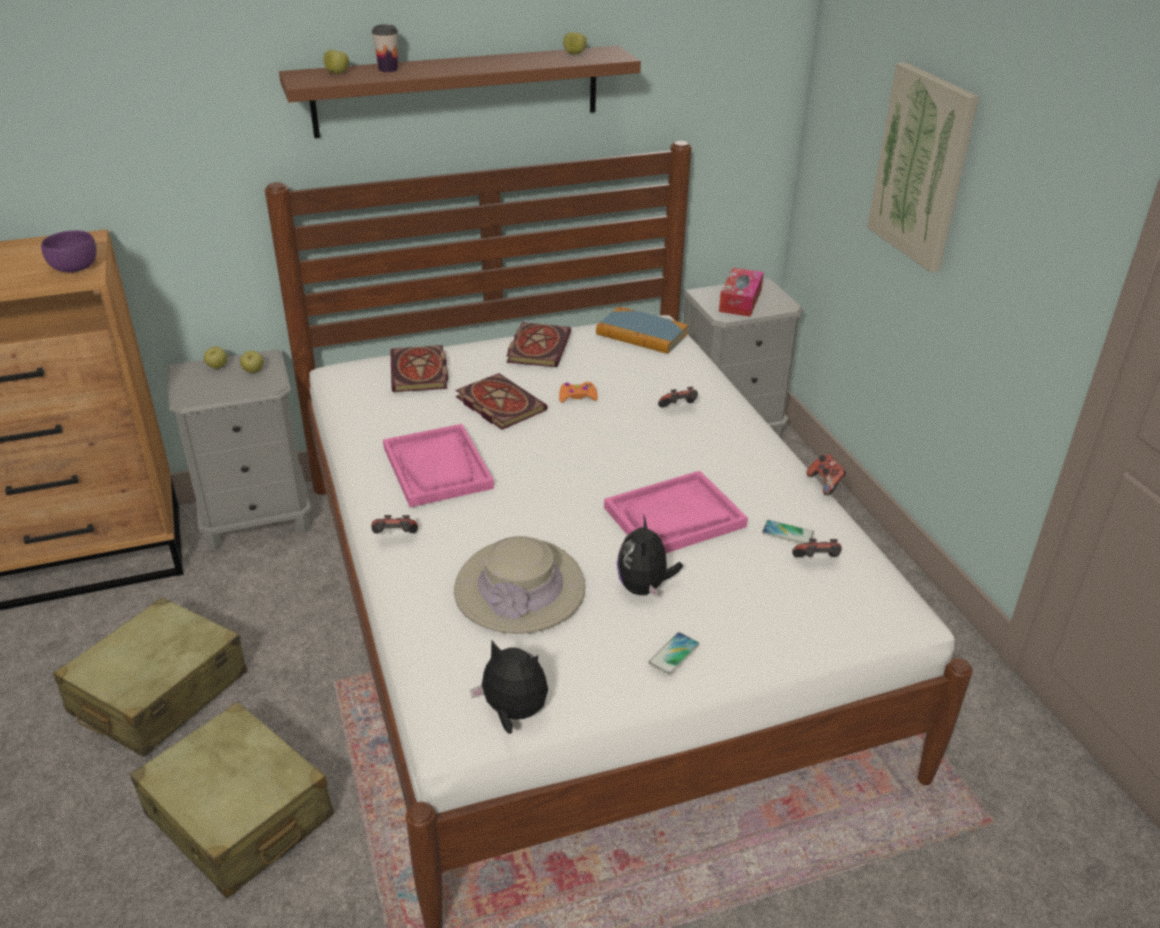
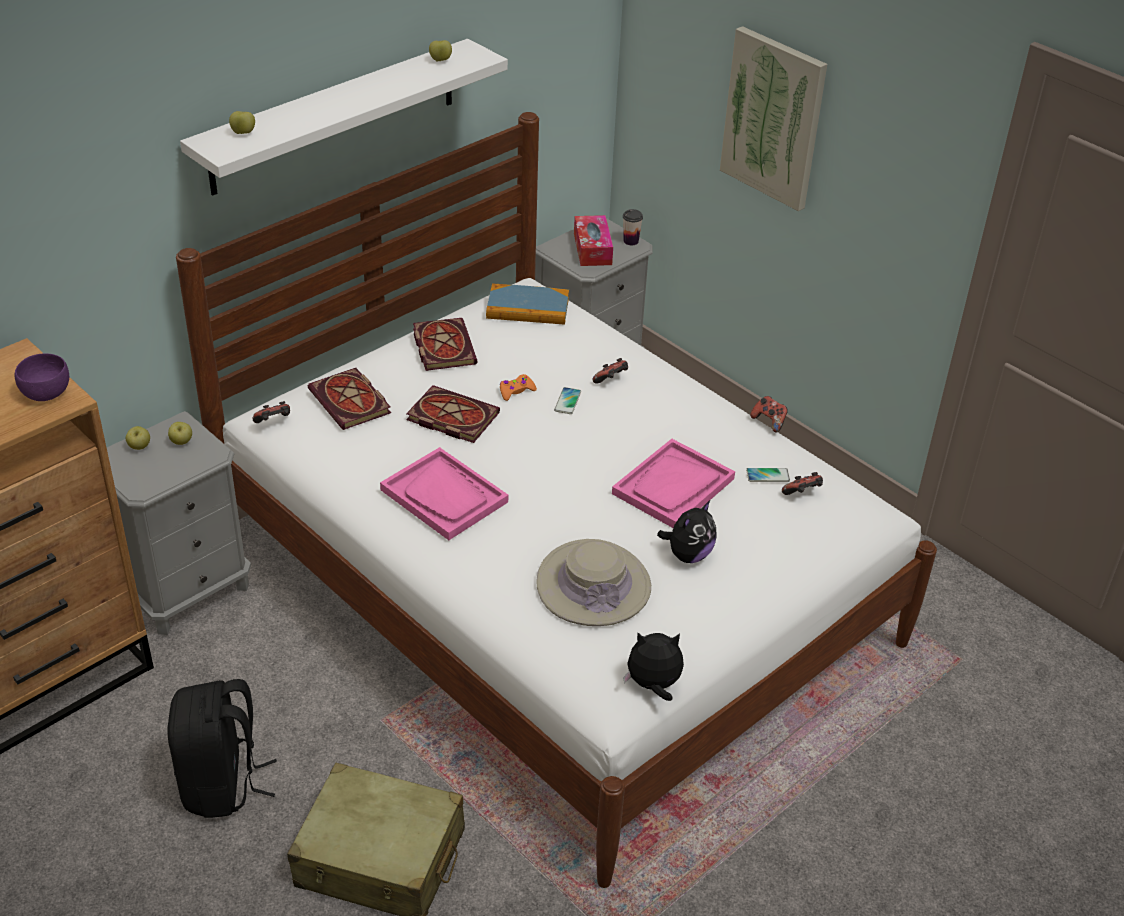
camera: 25 degrees left, 5 degrees up
beige suitcase [53,597,247,757] -> black backpack [168,679,277,818]
brown shelf [279,46,641,138] -> white shelf [180,39,508,196]
game controller [371,515,418,534] -> game controller moved to [252,401,290,423]
cup [372,25,398,72] -> cup moved to [623,209,643,245]
plush toy [617,514,683,597] -> plush toy turned 120 degrees counterclockwise [657,500,717,563]
phone [648,632,699,675] -> phone moved to [554,387,581,414]

